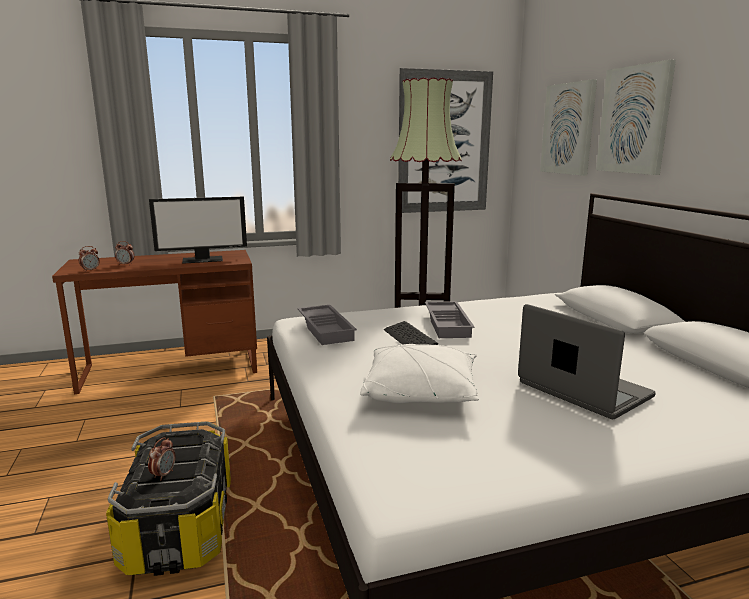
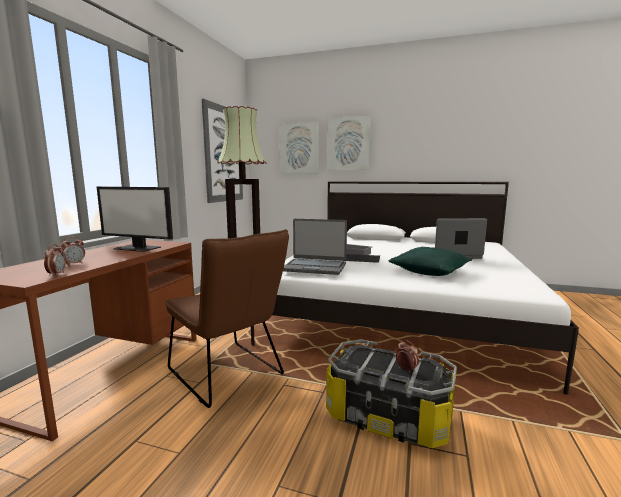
camera: 55 degrees left, 5 degrees down
monitor [149,197,247,264] -> monitor turned 90 degrees clockwise [97,187,173,252]
grey tray [298,305,357,345] -> laptop [283,219,347,275]
white pillow [360,344,479,403] -> green pillow [389,247,473,276]
none -> brown chair [165,229,289,408]

